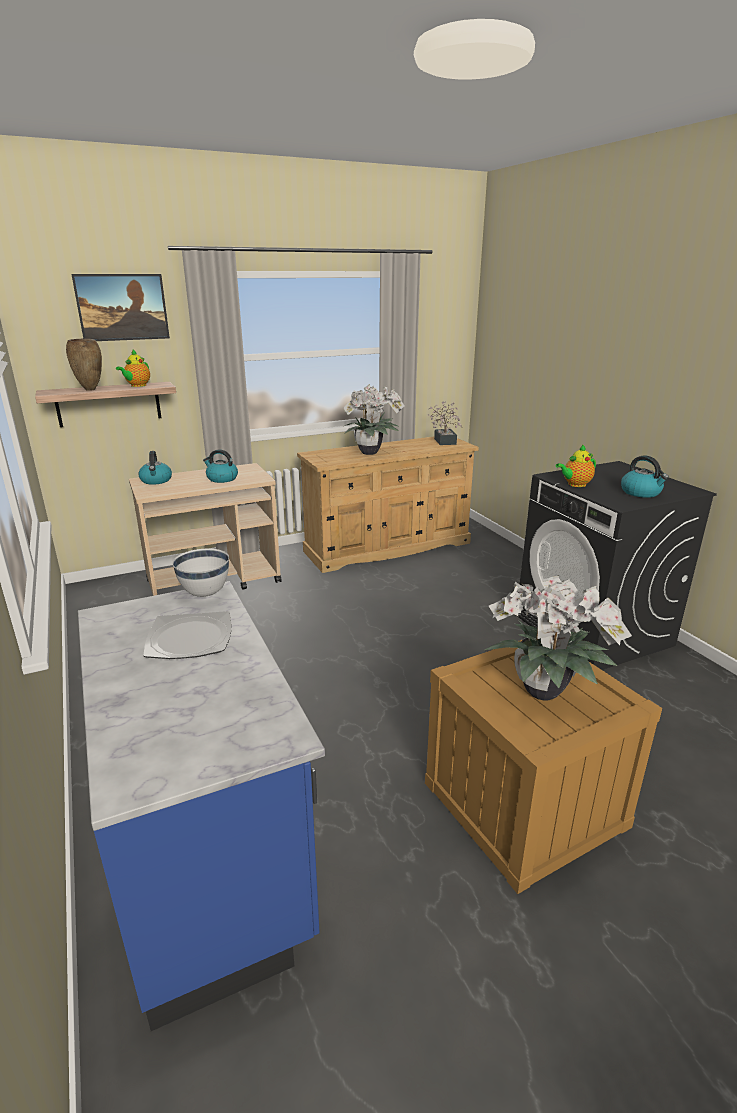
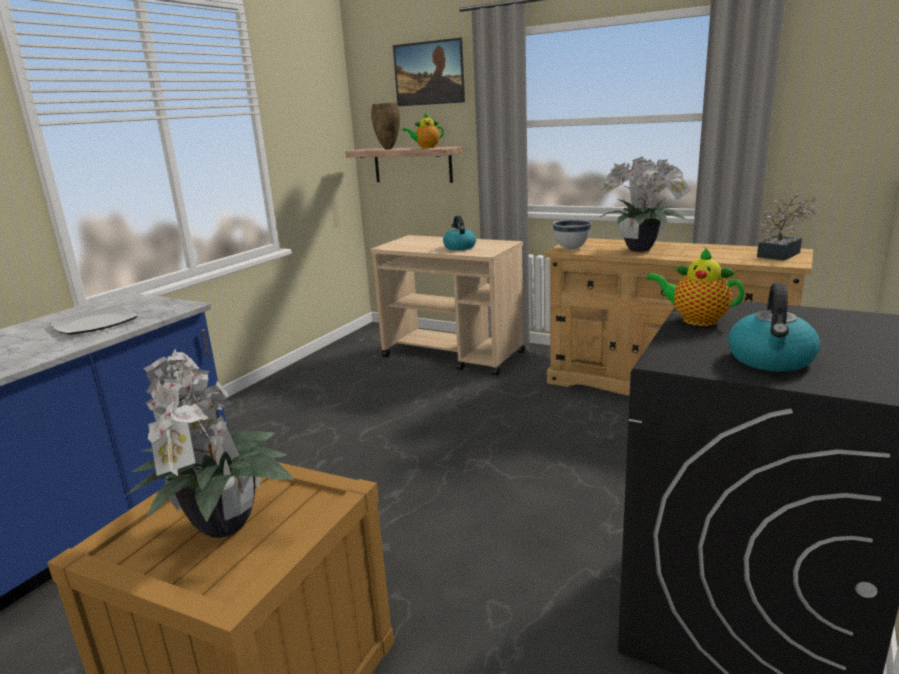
camera: 55 degrees right, 5 degrees down
kettle [139,451,172,485] -> none
white bowl [172,549,229,597] -> white bowl moved to [553,219,591,249]

